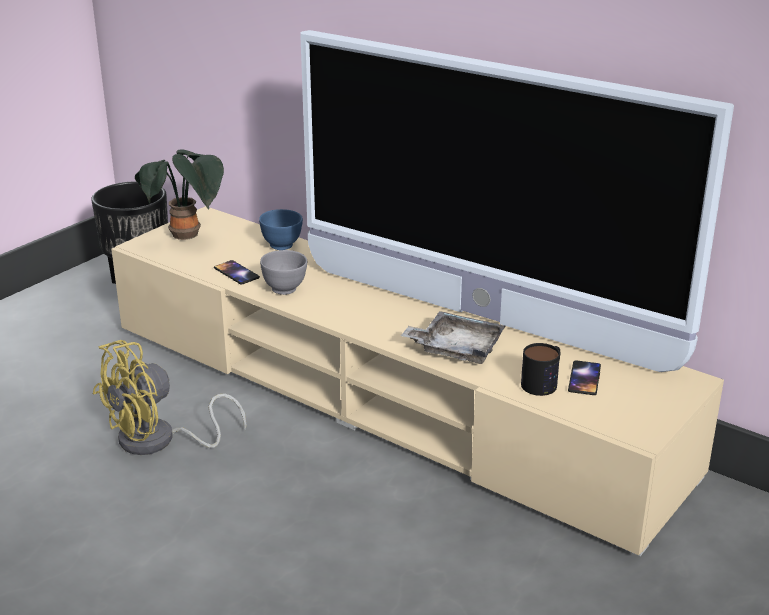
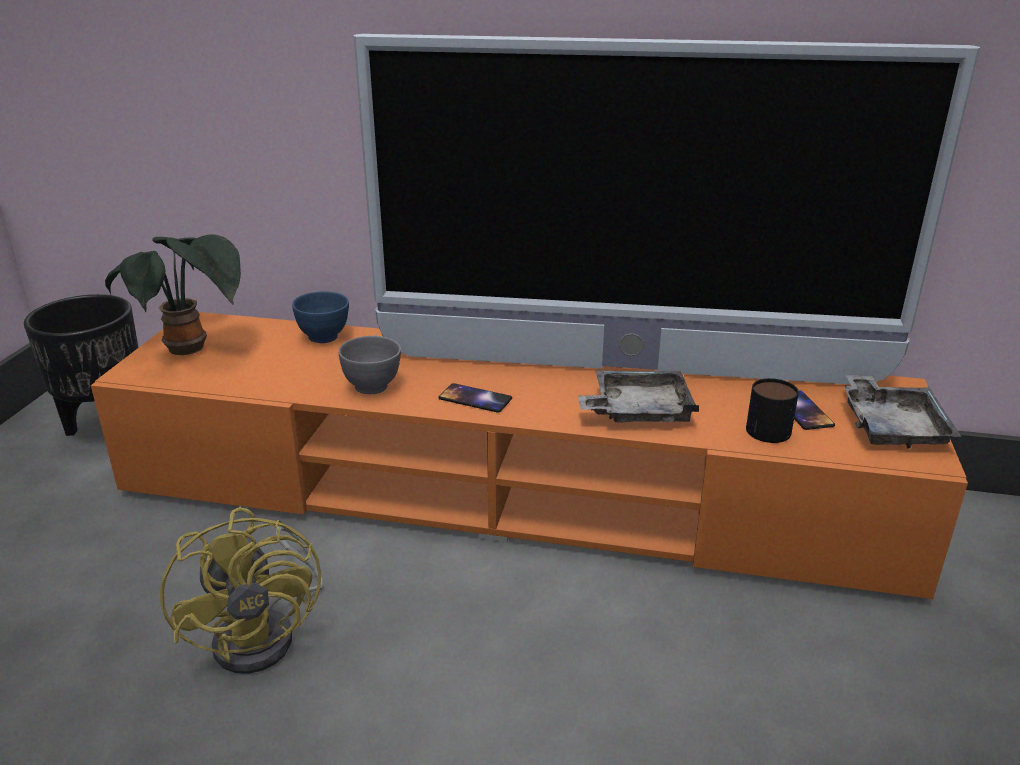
camera: 25 degrees left, 0 degrees up
yellow fan [92,340,246,455] -> yellow fan turned 45 degrees counterclockwise [160,507,324,674]
beige tv stand [111,206,724,556] -> orange tv stand [91,312,968,599]
phone [214,260,260,285] -> phone moved to [438,383,512,413]
none -> grey tray [843,375,961,448]

